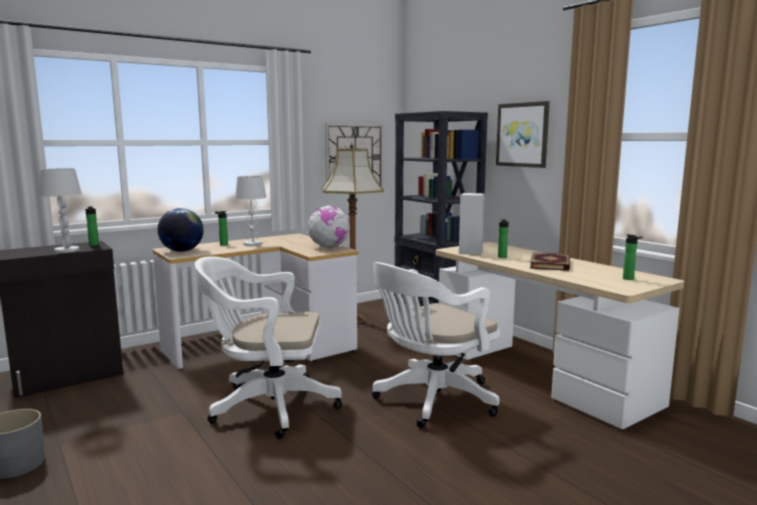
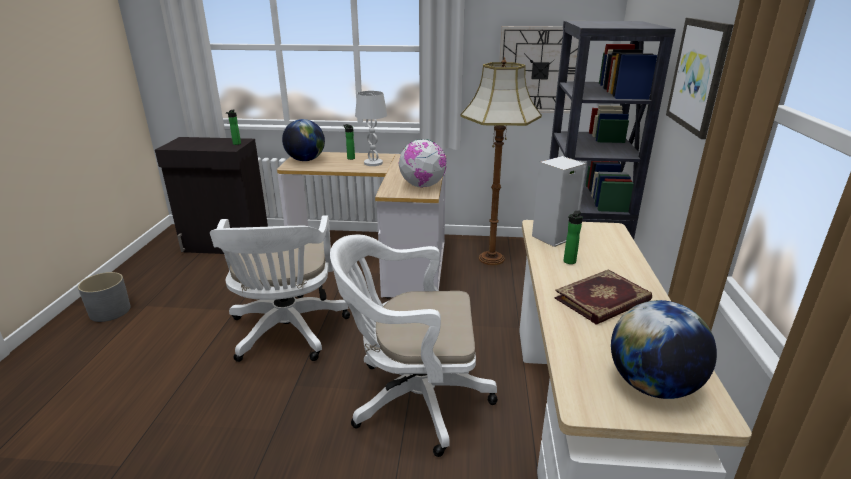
camera: 40 degrees right, 15 degrees up
white table lamp [40,168,82,253] -> none
white office chair [195,256,342,439] -> white office chair turned 135 degrees counterclockwise [210,215,350,362]
bottle [623,234,643,280] -> globe [611,300,717,399]

